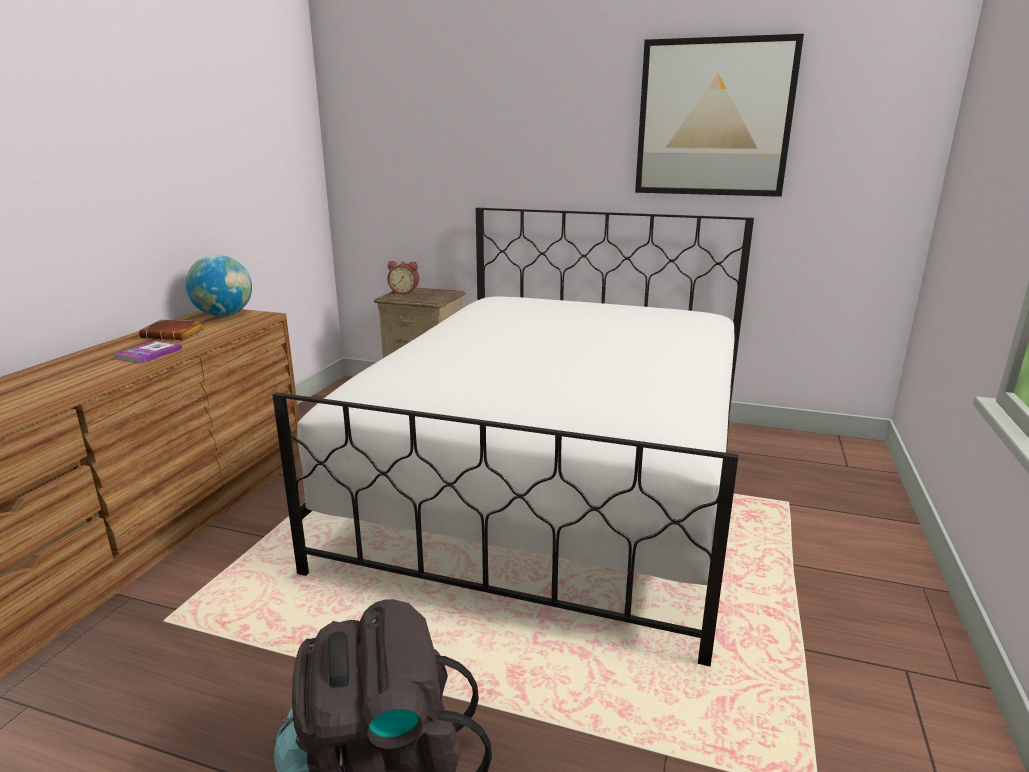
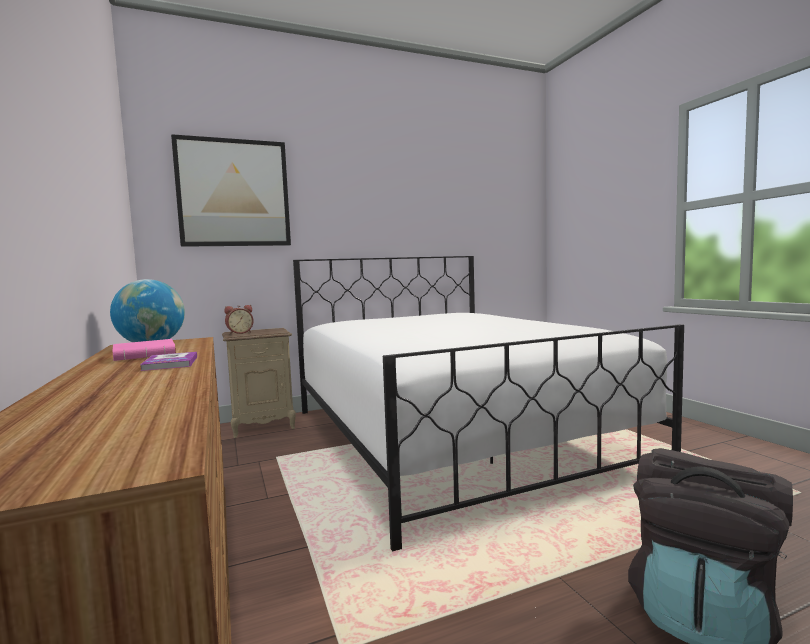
camera: 40 degrees left, 15 degrees down
brown book [139,319,204,340] -> pink book [112,339,176,361]
picture [635,34,804,197] -> picture moved to [171,134,291,247]

